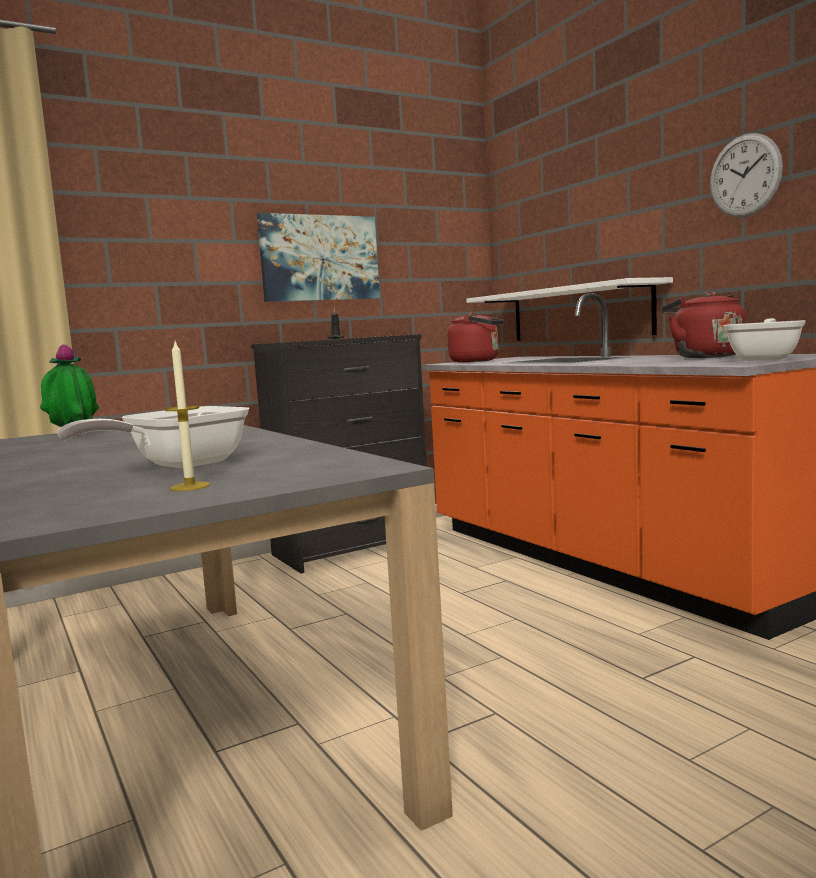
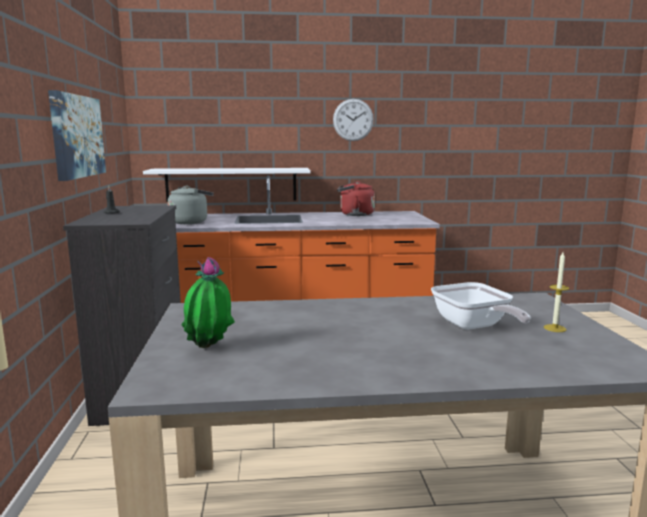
camera: 65 degrees left, 5 degrees up
red kettle [448,312,505,363] -> grey kettle [168,186,214,224]
frying pan [723,318,806,361] -> none

